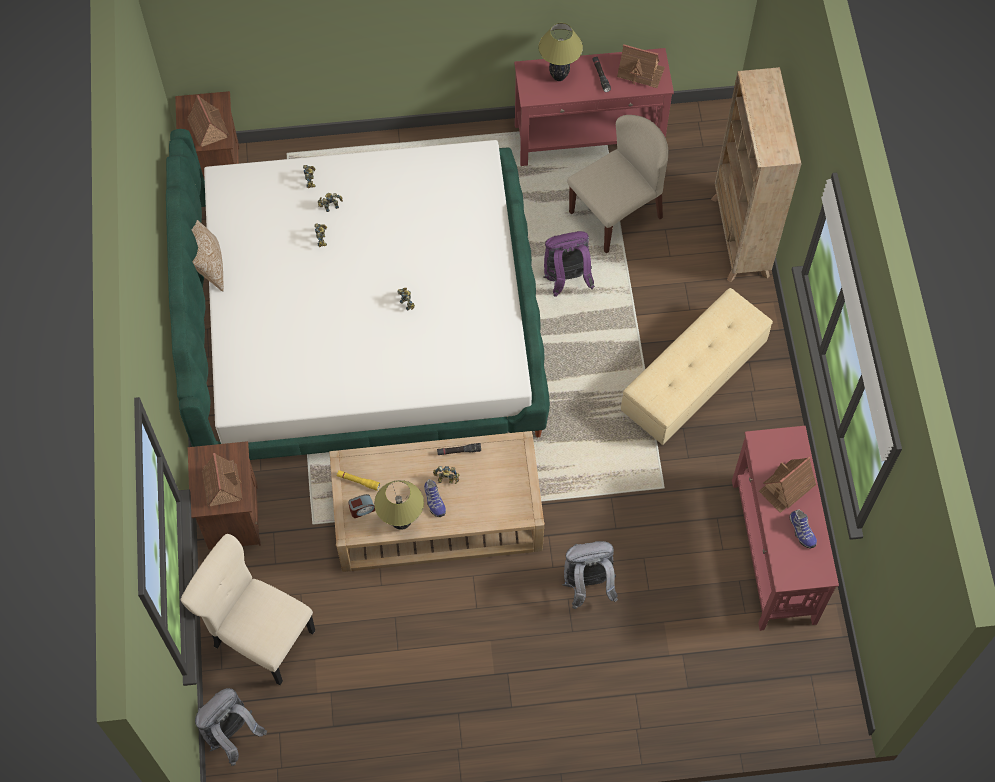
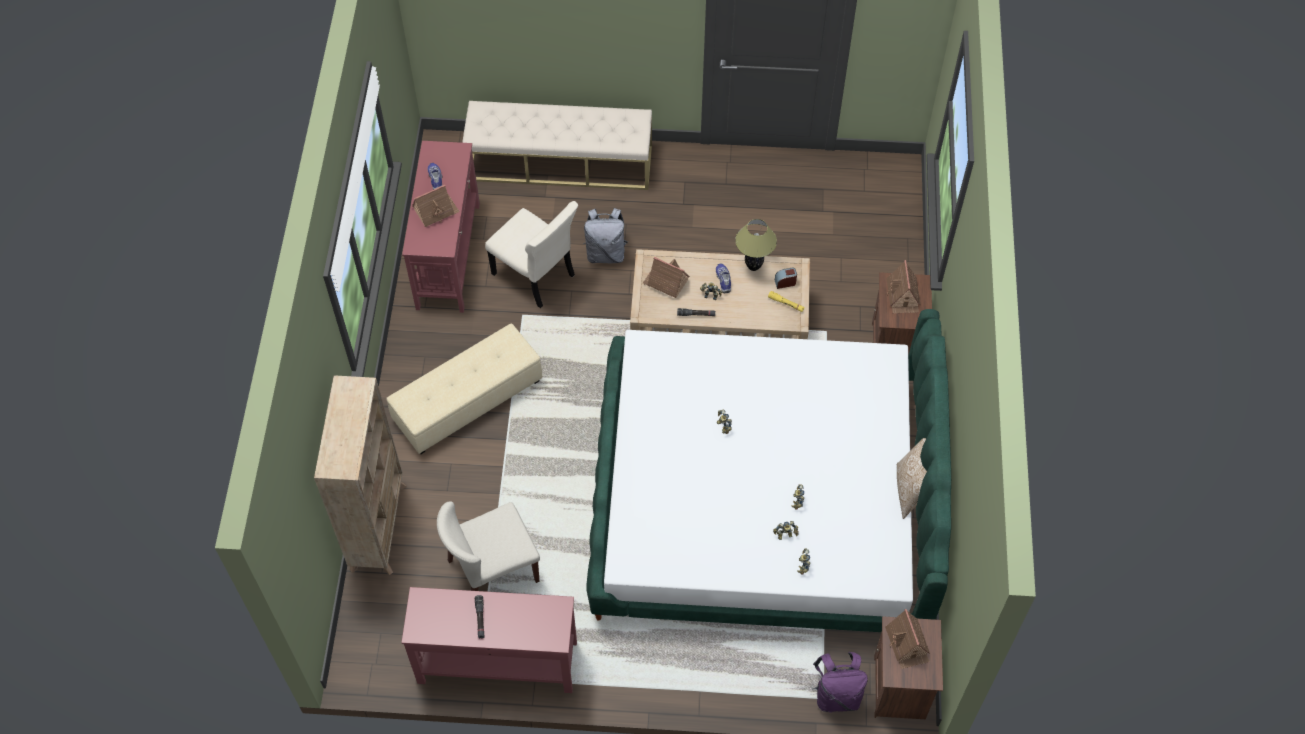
camera: 170 degrees left, 5 degrees down
beige chair [181,534,315,685] -> beige chair moved to [485,201,578,308]
grey backpack [195,688,267,766] -> none
table lamp [538,23,583,81] -> none
purple backpack [543,231,595,297] -> purple backpack moved to [813,652,868,713]
toy house [617,44,665,88] -> toy house moved to [643,257,690,298]
none -> beige bench [462,101,652,190]

